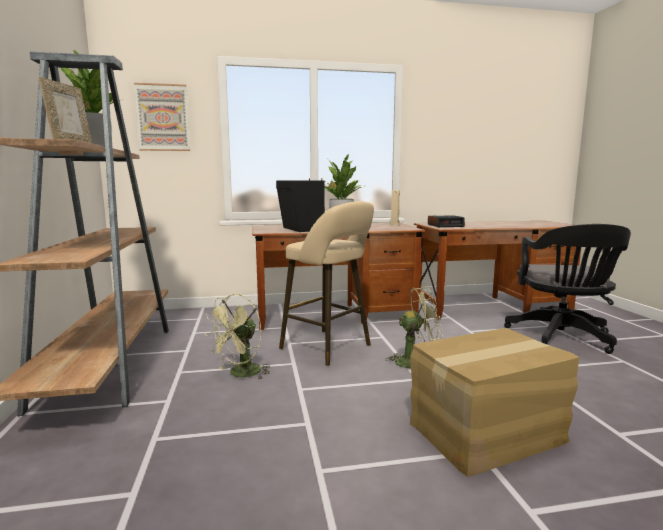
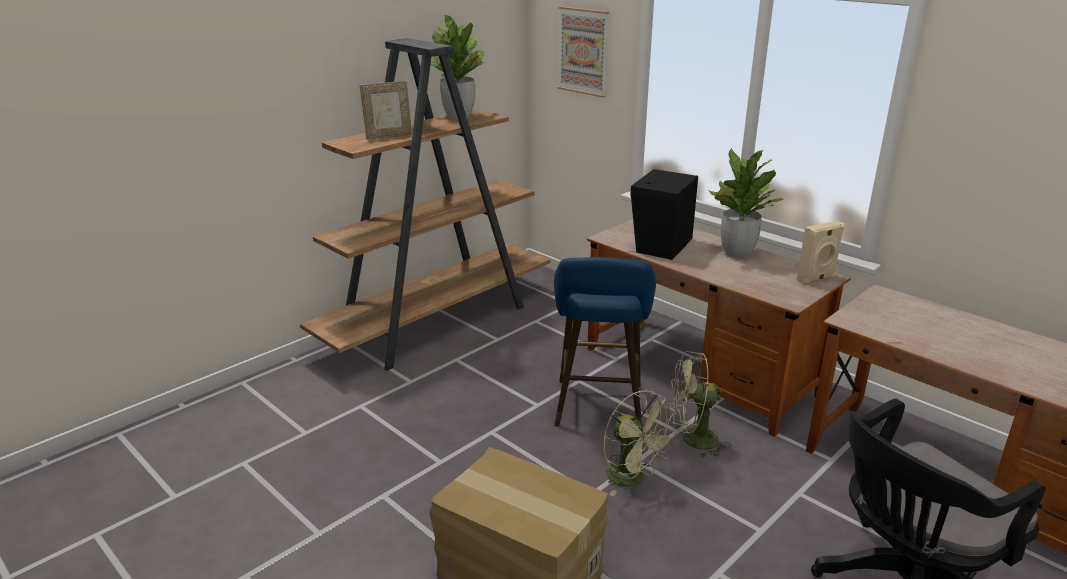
camera: 55 degrees right, 15 degrees up
green fan [205,294,270,380] -> green fan moved to [669,351,731,459]
beige stool [279,201,374,366] -> blue stool [554,257,656,427]
alarm clock [428,215,465,227] -> none

